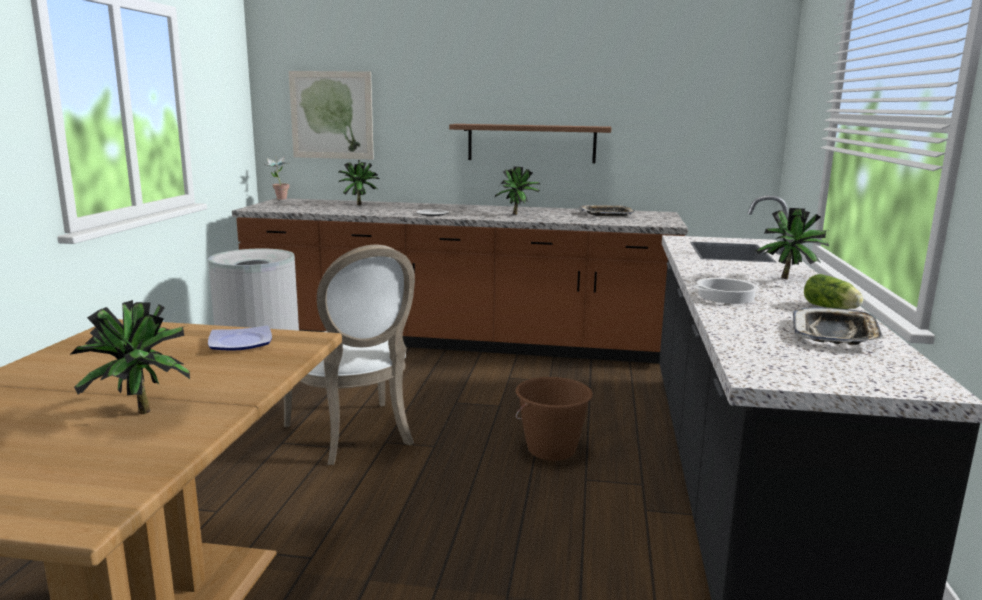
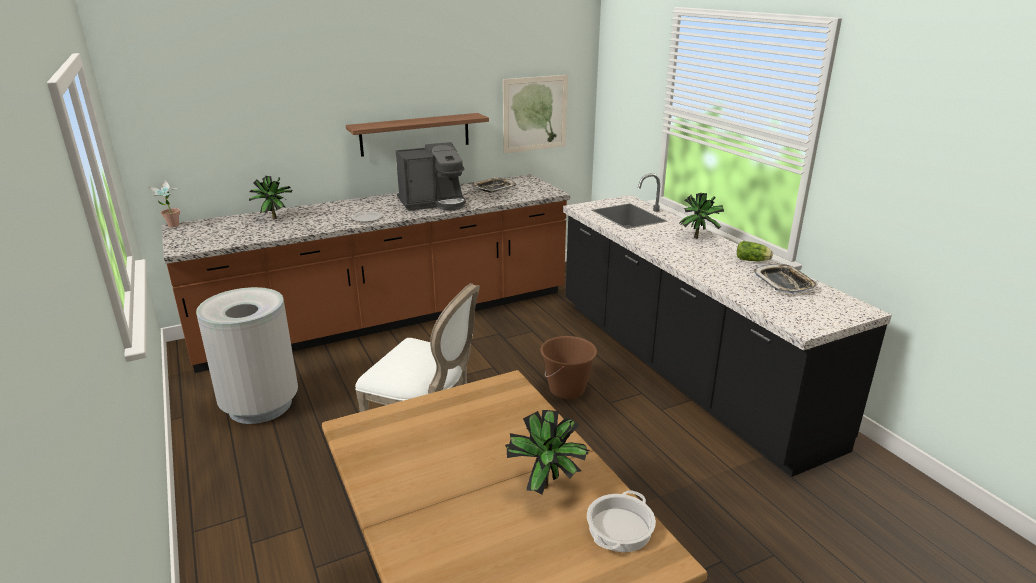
camera: 35 degrees left, 10 degrees up
plate [208,325,272,351] -> none
picture [289,71,374,160] -> picture moved to [503,75,568,154]
potted plant [495,167,540,215] -> coffee machine [396,142,466,211]
cooking pot [693,278,760,304] -> cooking pot moved to [587,490,656,552]

